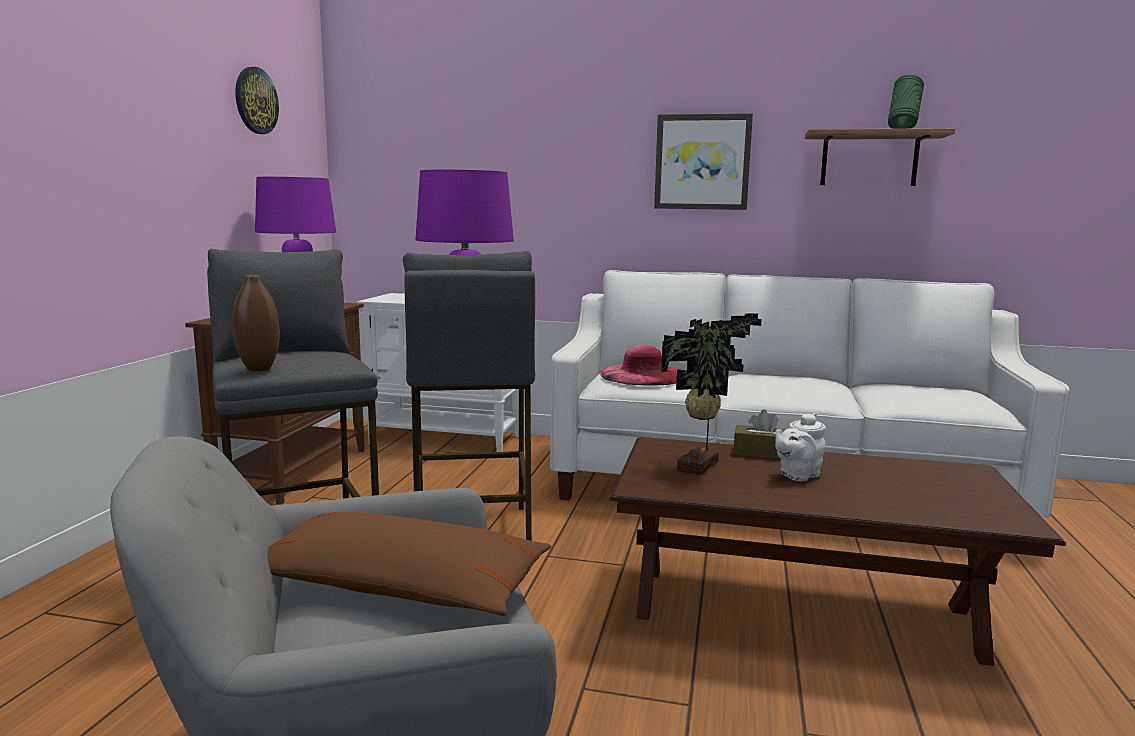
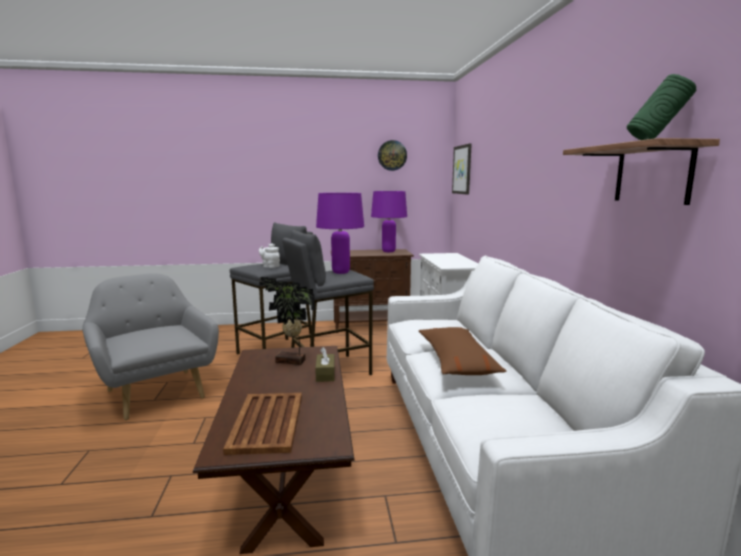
camera: 70 degrees right, 0 degrees up
brown vase [232,275,279,372] -> none
brown pillow [267,512,552,616] -> brown pillow moved to [419,327,507,375]
pink hat [600,345,677,385] -> none
picture [654,114,753,210] -> picture moved to [452,143,472,195]
white teapot [775,413,826,481] -> white teapot moved to [259,243,280,268]
none -> brown tray [223,393,302,455]

